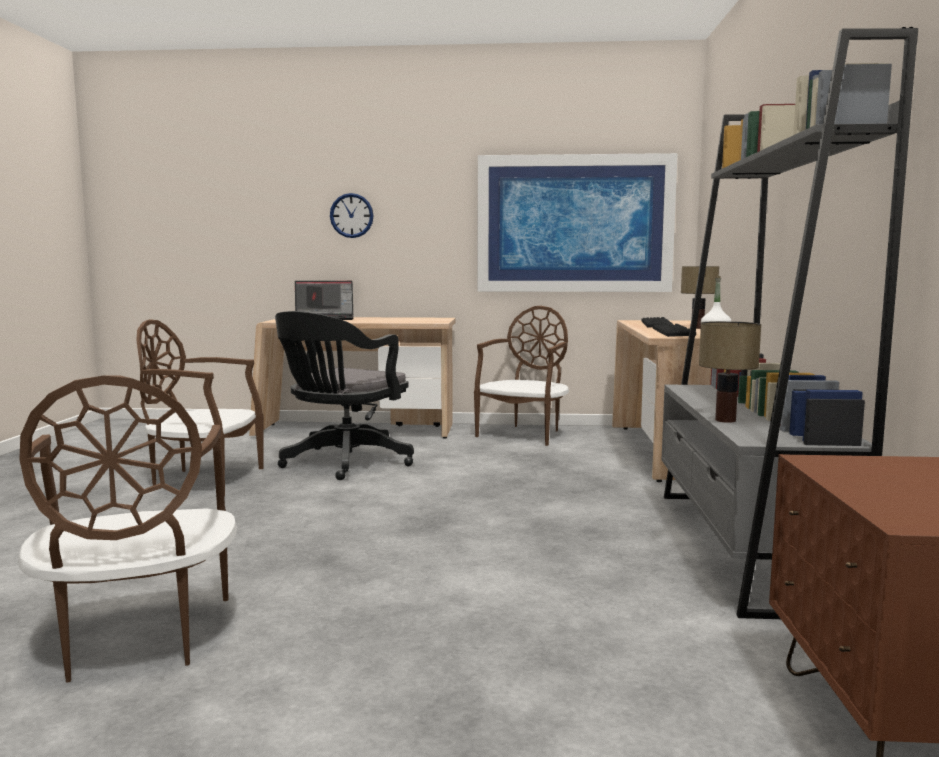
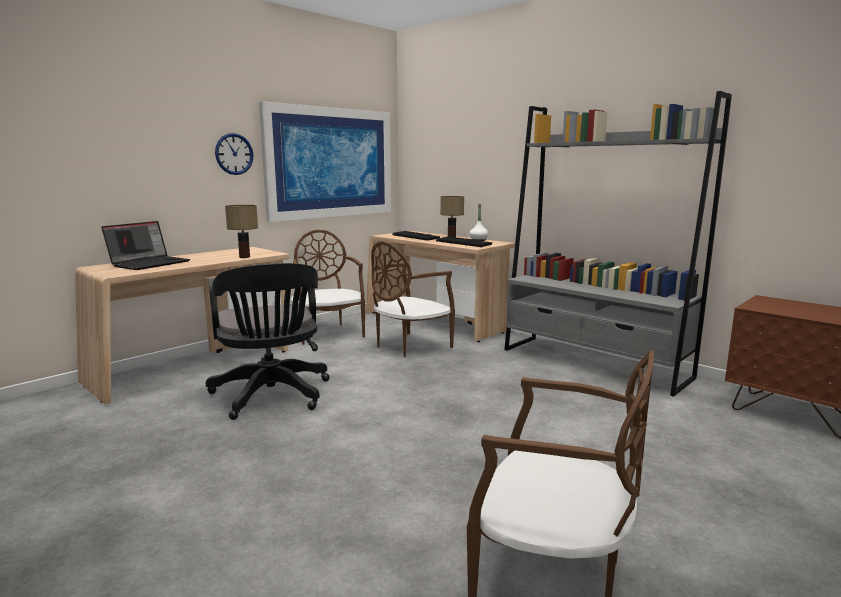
camera: 50 degrees left, 5 degrees up
brown chair [136,319,264,496] -> brown chair moved to [371,242,455,357]
wall clock [330,193,374,238] -> wall clock moved to [215,133,254,175]
table lamp [699,321,761,423] -> table lamp moved to [225,205,258,258]

